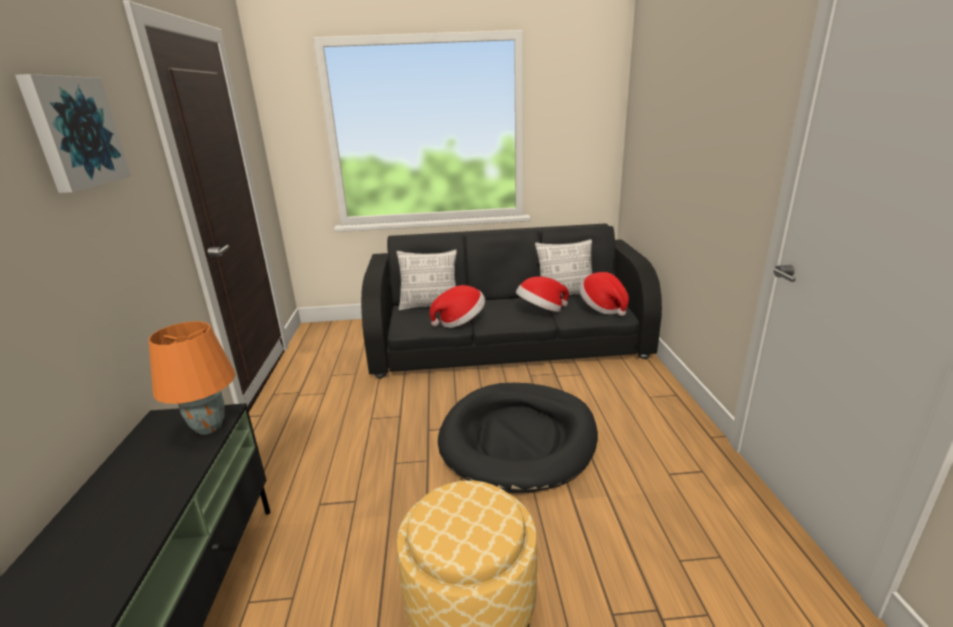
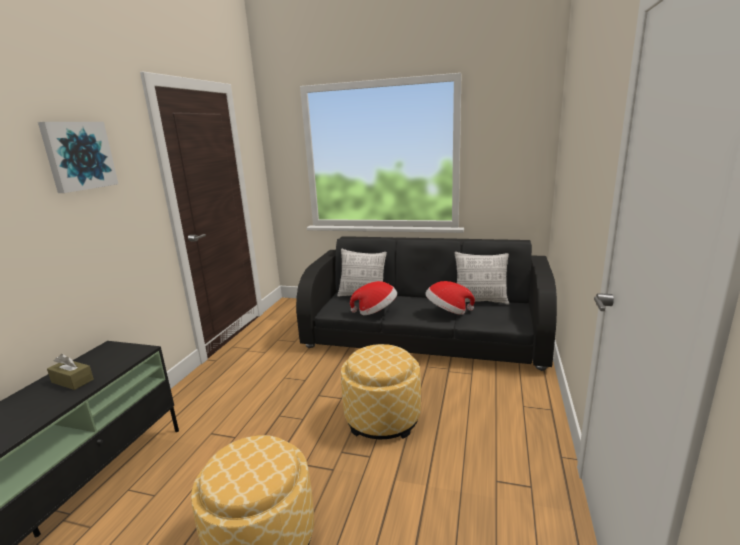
camera: 20 degrees right, 5 degrees down
orange table lamp [149,321,236,435] -> none
black dog bed [438,383,598,493] -> ottoman [341,344,421,439]
hat [580,272,629,316] -> none
none -> brown tissue box [47,354,94,390]

